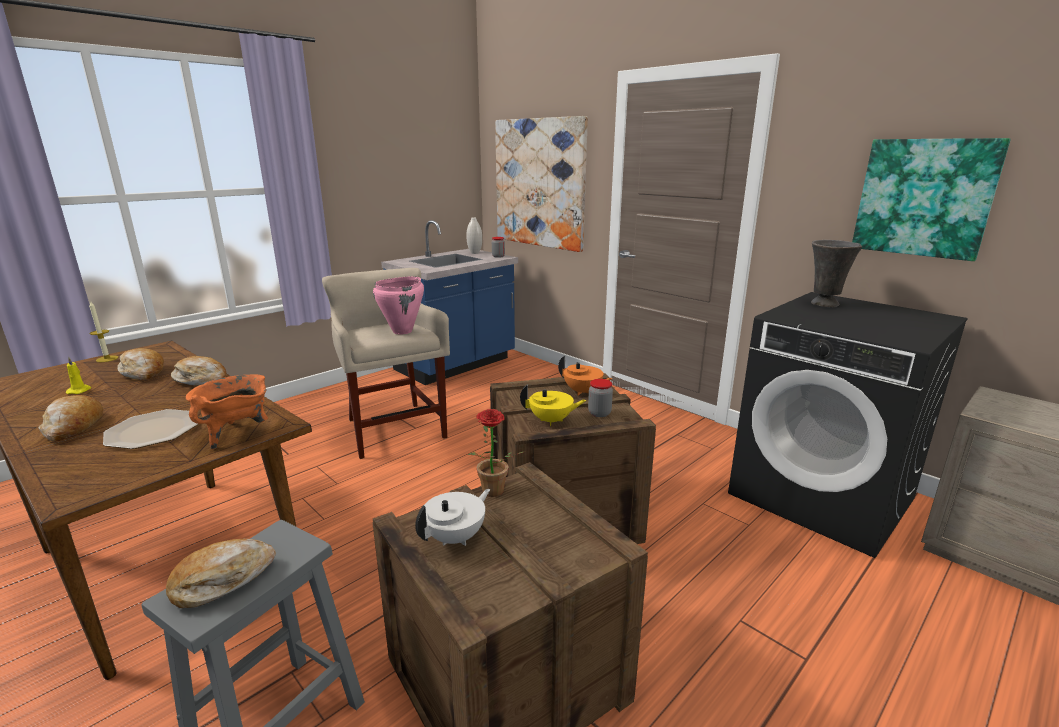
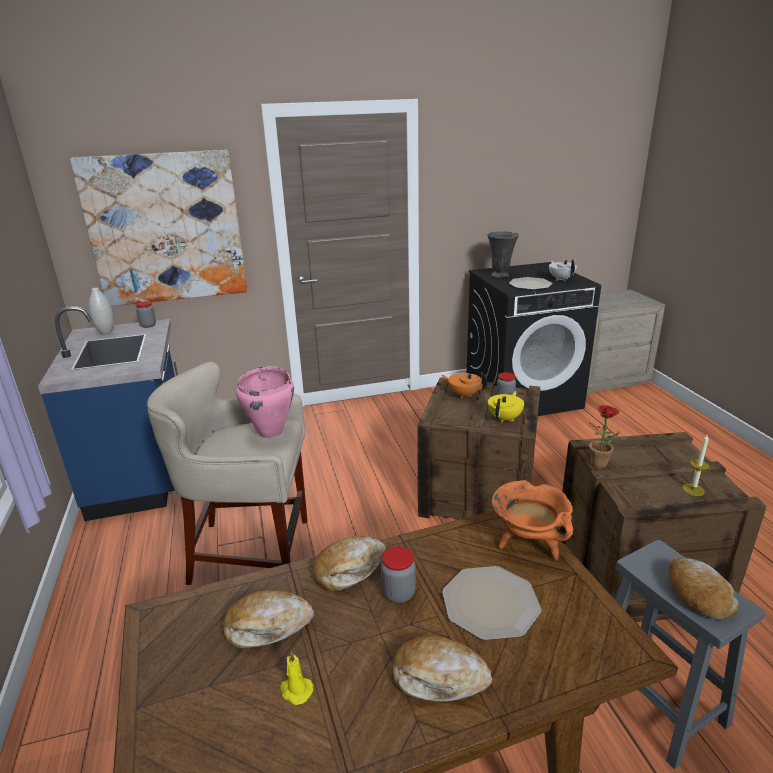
camera: 60 degrees left, 5 degrees up
candle [89,300,118,362] -> candle moved to [683,435,710,496]
white teapot [415,489,490,546] -> white teapot moved to [549,259,577,281]
orange teapot [558,356,613,396] -> orange teapot turned 120 degrees counterclockwise [441,372,487,398]
picture [852,138,1011,261] -> none
none -> jar [381,546,416,603]
none -> plate [509,277,553,290]

